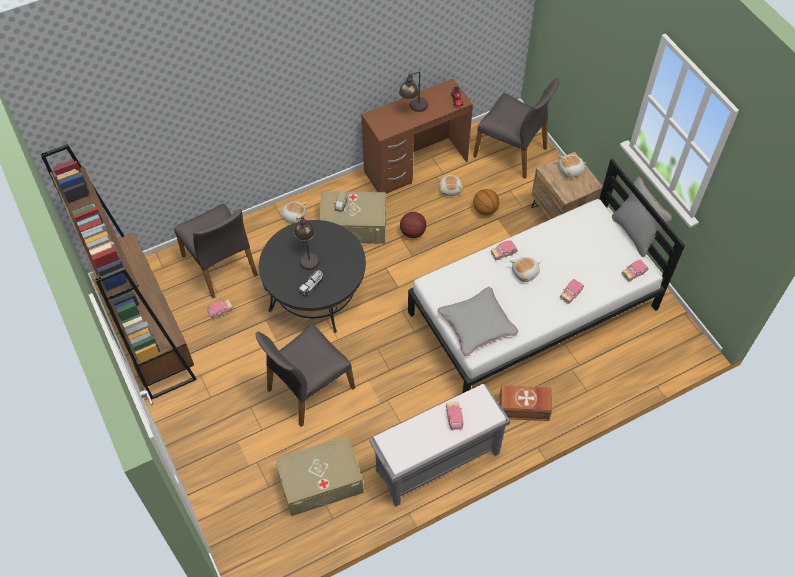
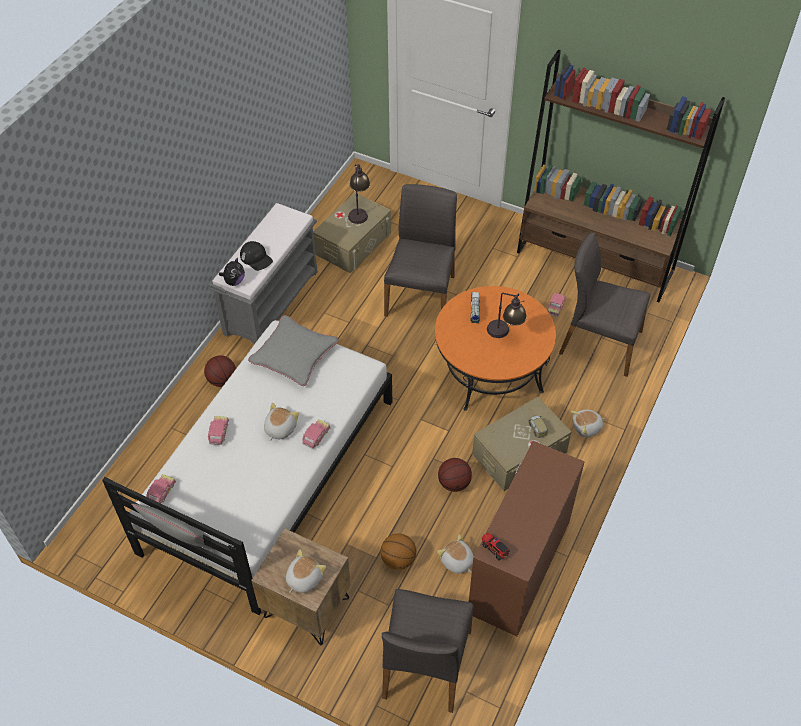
camera: 145 degrees right, 5 degrees down
black coffee table [259,220,366,333] -> orange coffee table [435,286,556,411]
table lamp [399,72,428,112] -> table lamp moved to [348,164,370,224]
toy car [445,402,463,431] -> black cap [240,241,273,271]
grey chair [473,78,559,179] -> grey chair turned 75 degrees counterclockwise [382,589,474,713]
brown storage box [499,385,552,421] -> basketball [204,355,236,387]
none -> plush toy [219,257,245,286]

